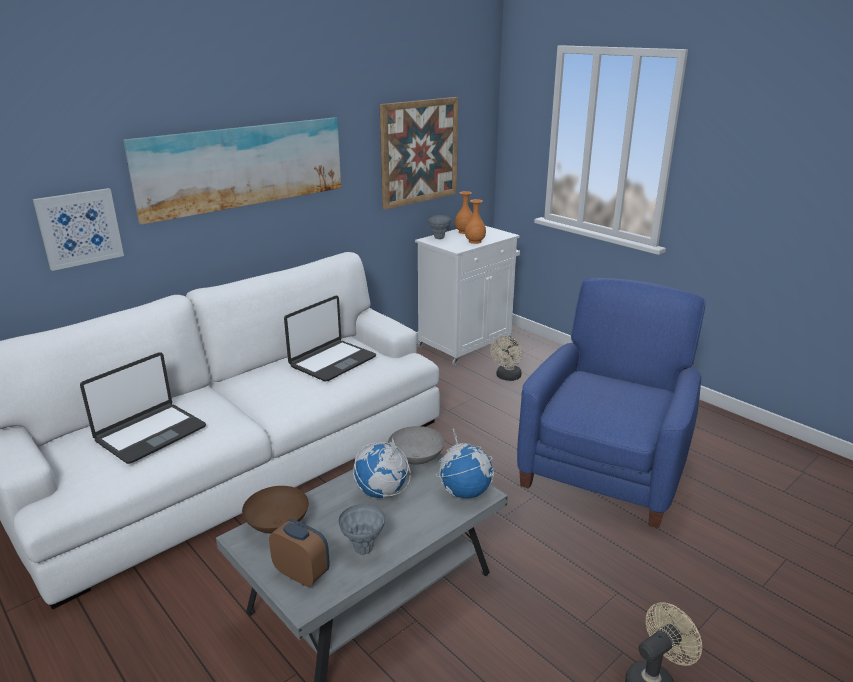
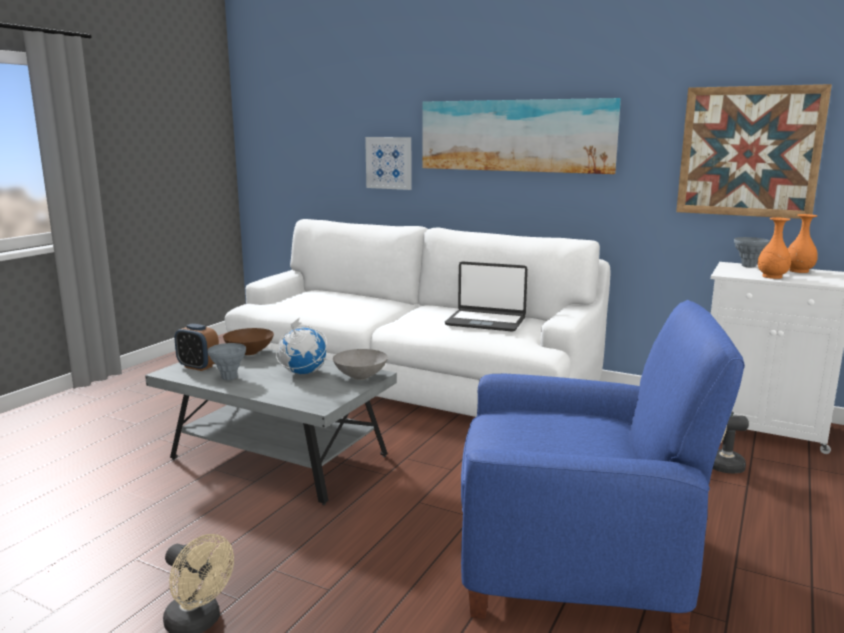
camera: 70 degrees right, 10 degrees down
laptop [80,352,206,464] -> none
alarm clock [269,519,330,586] -> alarm clock turned 105 degrees clockwise [174,324,219,371]
globe [436,429,494,499] -> none

